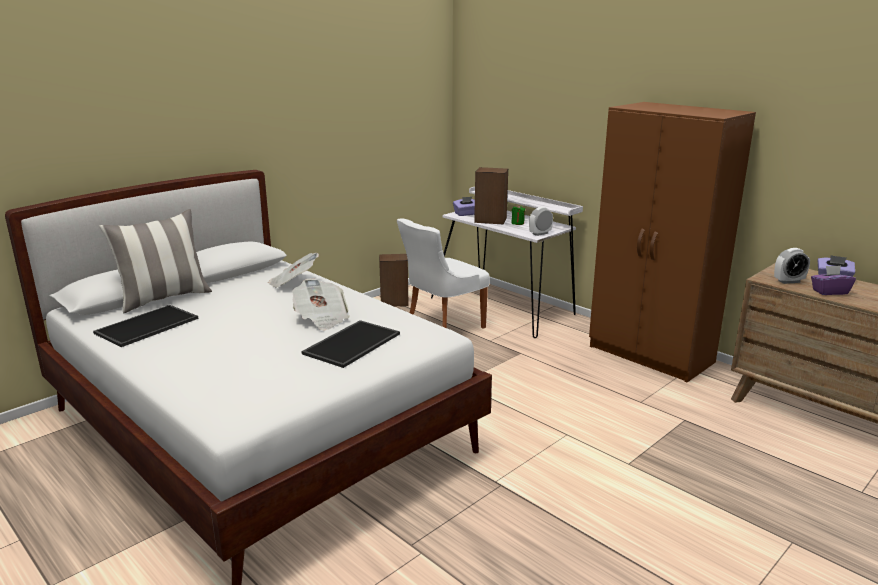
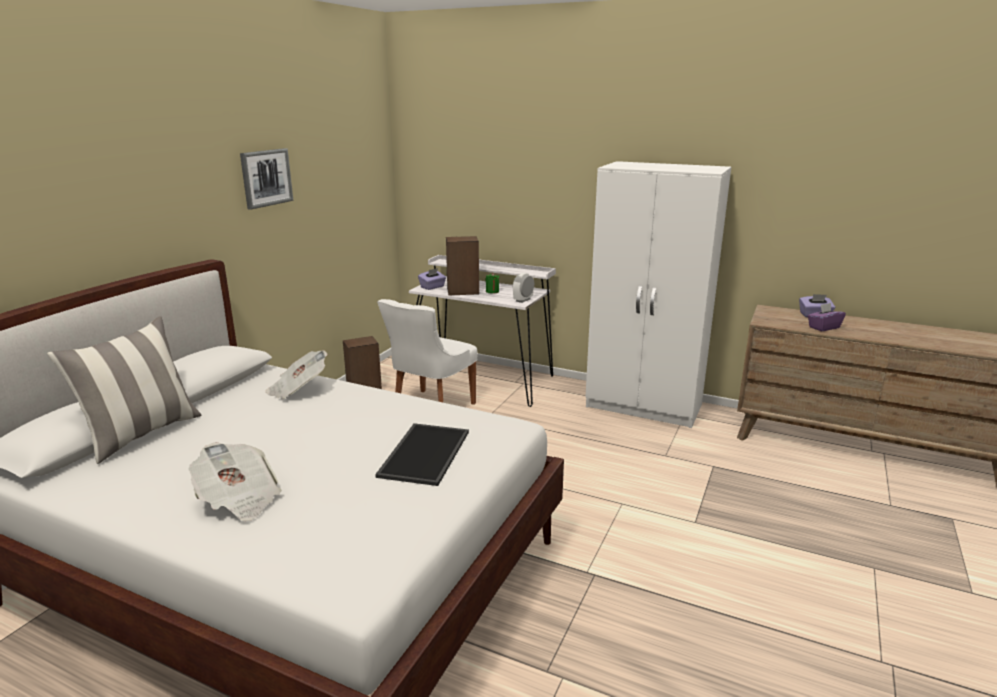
camera: 20 degrees left, 0 degrees up
tray [93,305,199,347] -> none
newspaper [292,278,350,331] -> newspaper moved to [188,442,282,521]
brown wardrobe [589,102,756,382] -> white wardrobe [585,161,731,428]
alarm clock [774,248,810,284] -> none
none -> picture [240,148,293,210]

